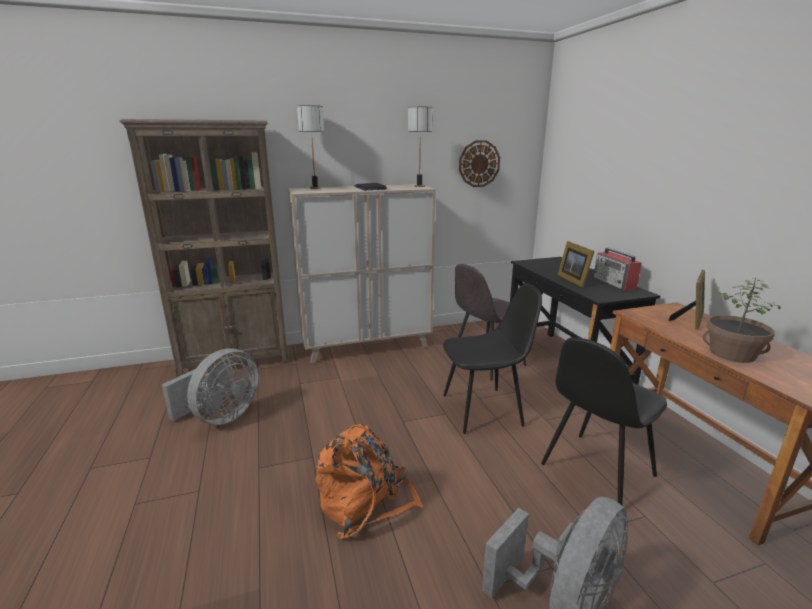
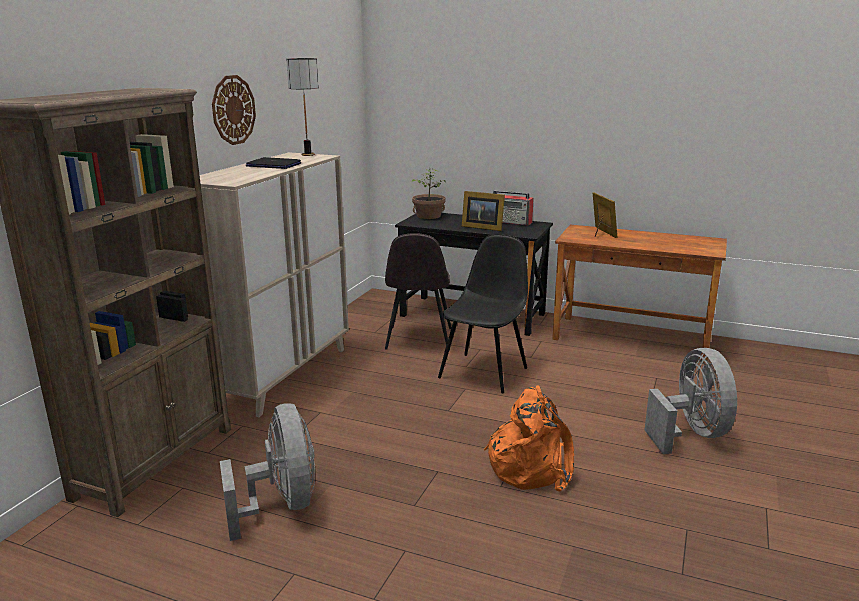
camera: 50 degrees left, 0 degrees up
table lamp [297,105,324,189] -> none
wall clock [459,140,500,187] -> wall clock moved to [212,75,256,145]
black chair [541,337,667,505] -> none
potted plant [703,278,781,363] -> potted plant moved to [412,169,446,219]

